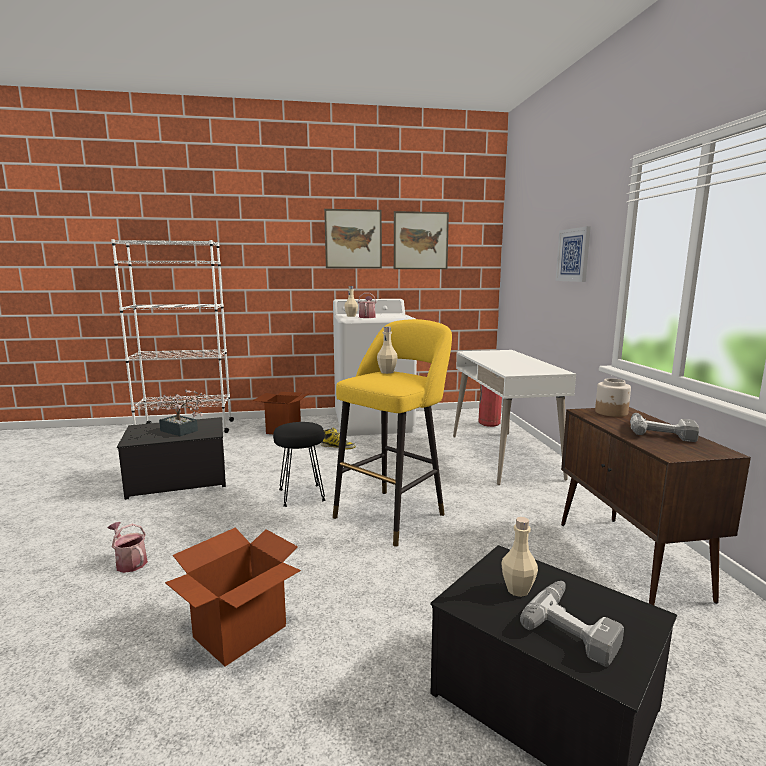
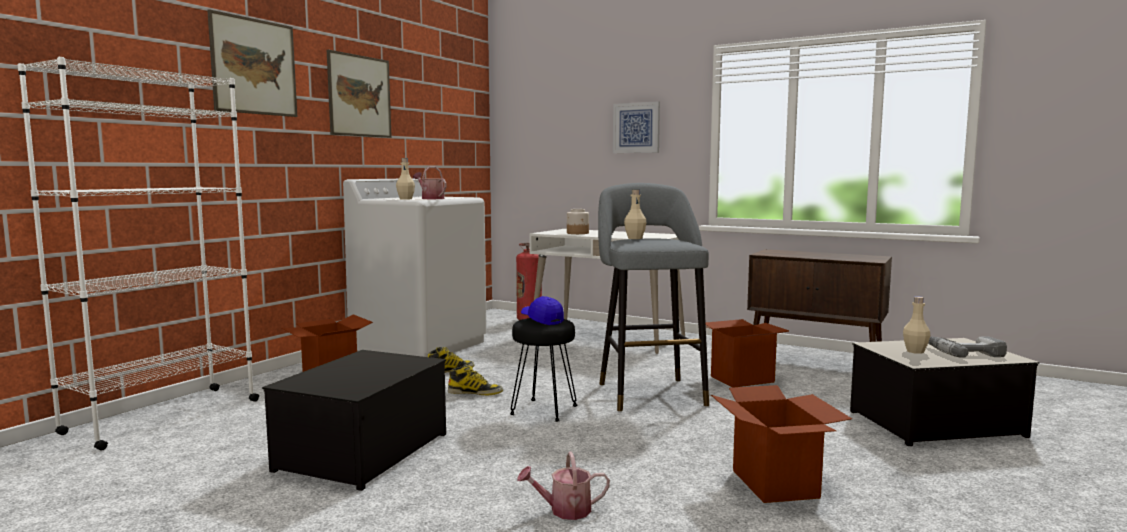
camera: 50 degrees left, 5 degrees down
potted plant [151,390,206,436] -> none
yellow stool [333,319,452,547] -> grey stool [598,183,709,411]
picture [394,211,449,269] -> picture moved to [207,9,297,117]
jar [595,378,631,417] -> jar moved to [567,209,589,234]
power drill [630,413,699,442] -> none
none -> boot [448,364,503,396]
none -> blue cap [521,296,564,325]
none -> cardboard box [706,319,789,388]

